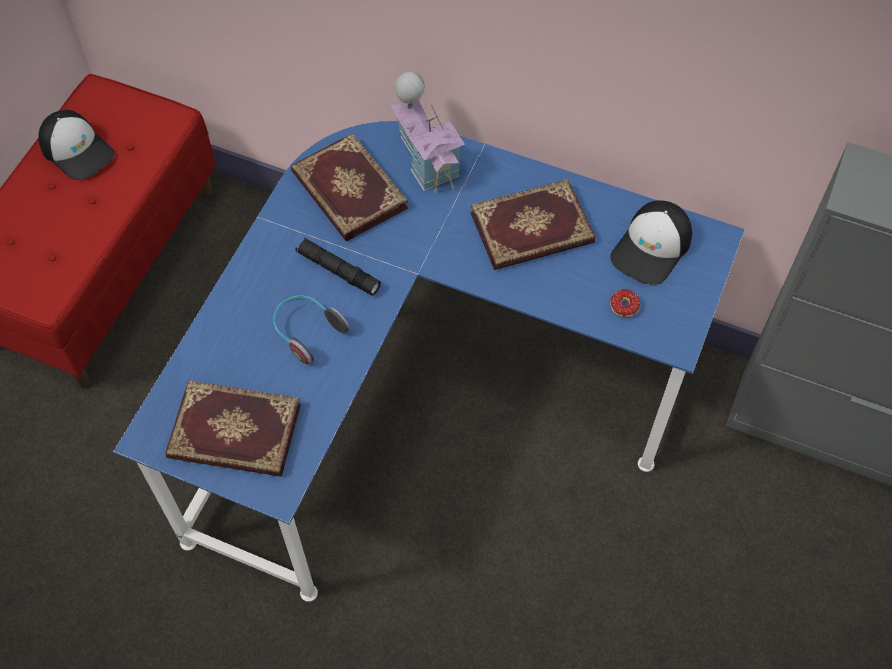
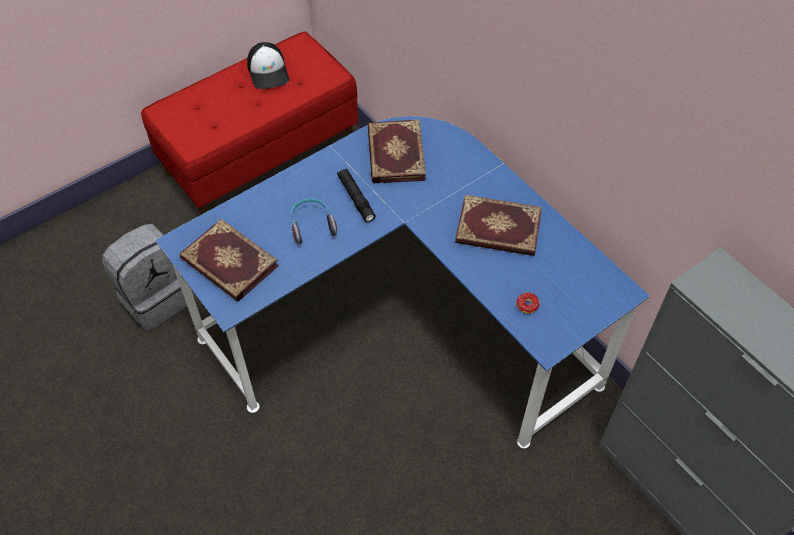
camera: 30 degrees right, 5 degrees down
toy house [391,72,465,193] -> none
cap [610,200,692,285] -> none
none -> grey backpack [102,224,195,331]

